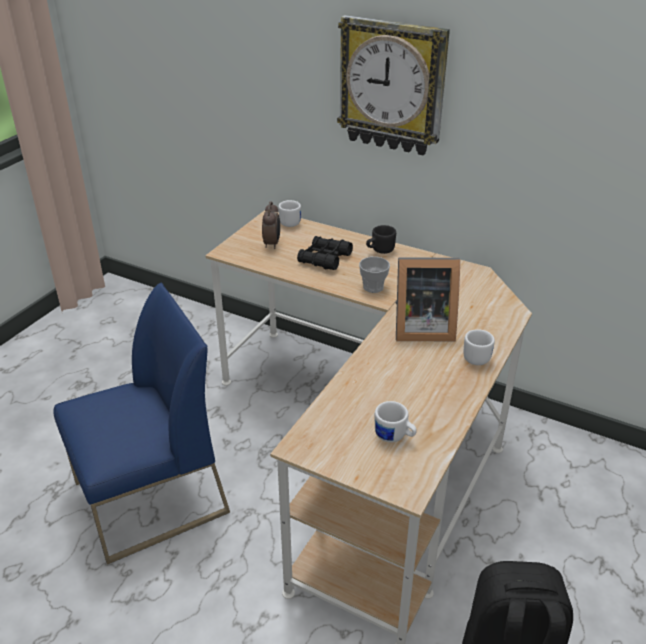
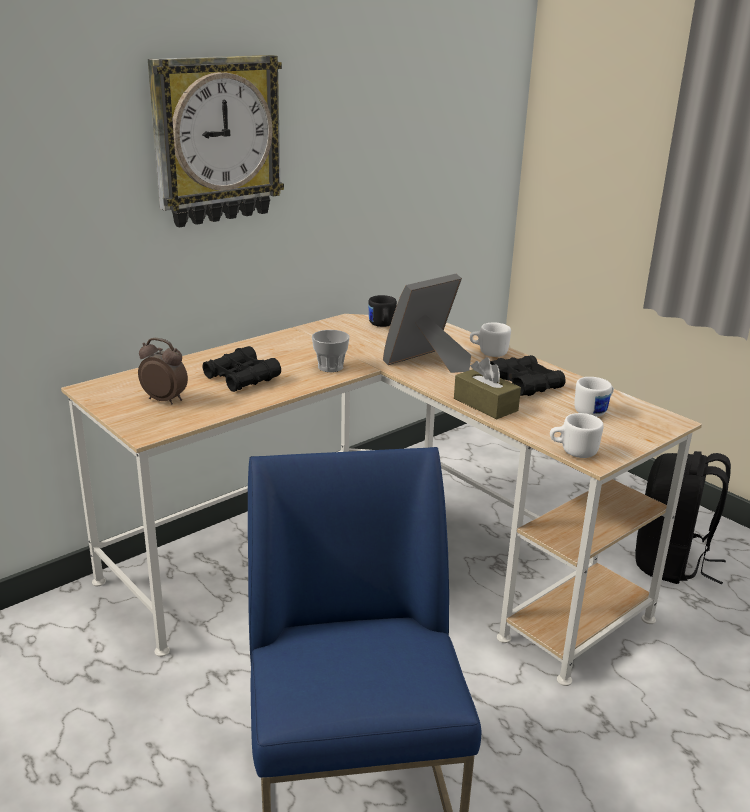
camera: 70 degrees left, 10 degrees down
white mug [278,200,301,227] -> white mug moved to [550,413,604,458]
black mug [366,225,396,254] -> black mug moved to [368,295,397,327]
picture frame [395,257,460,341] -> picture frame turned 150 degrees counterclockwise [383,274,471,373]
none -> brown tissue box [454,357,521,420]
none -> black binoculars [490,355,566,396]

